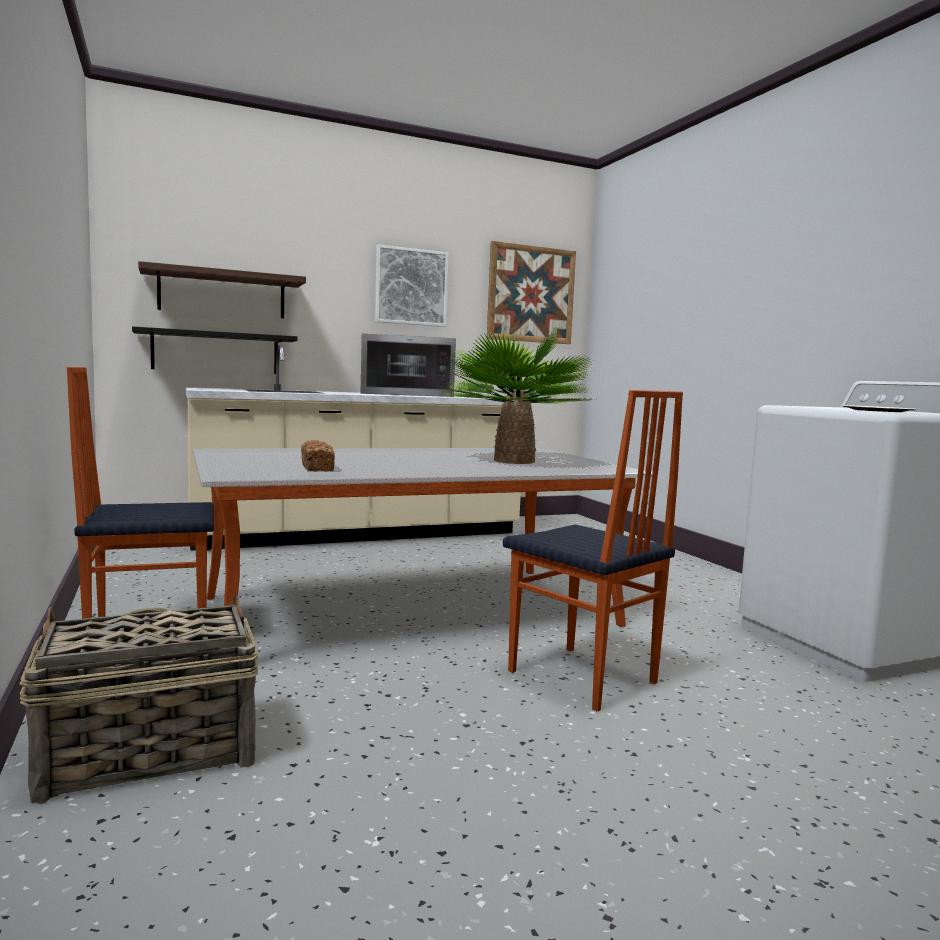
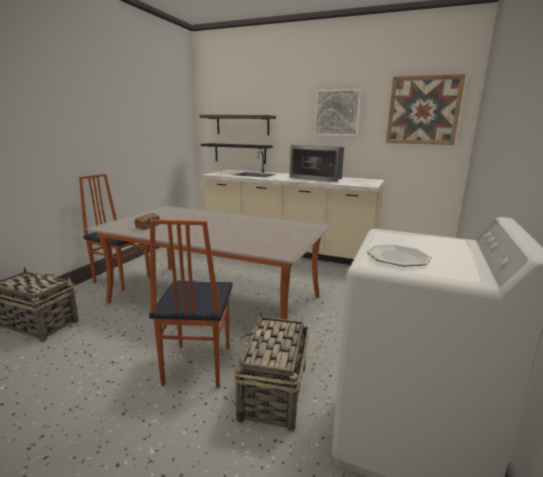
camera: 45 degrees right, 10 degrees up
potted plant [441,328,597,464] -> none
none -> basket [234,312,309,432]

